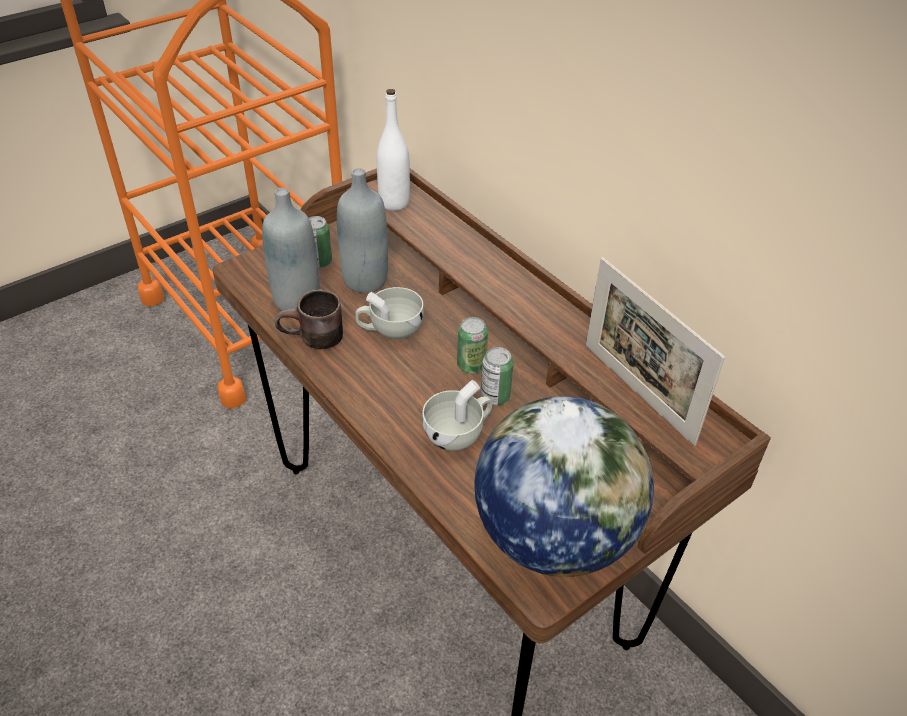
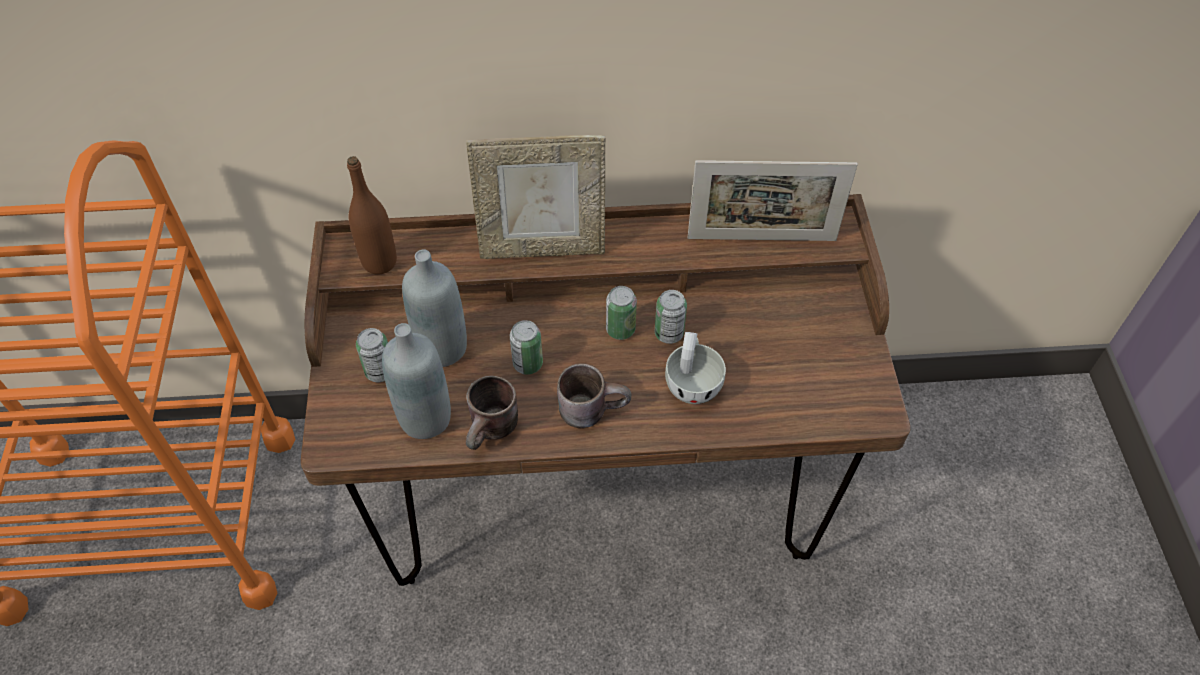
camera: 55 degrees left, 10 degrees up
white cup [355,287,424,339] -> can [510,320,543,375]
white bottle [376,89,410,211] -> brown bottle [347,156,397,275]
globe [474,396,654,577] -> none
none -> picture frame [466,135,605,259]
none -> brown mug [557,363,631,428]

